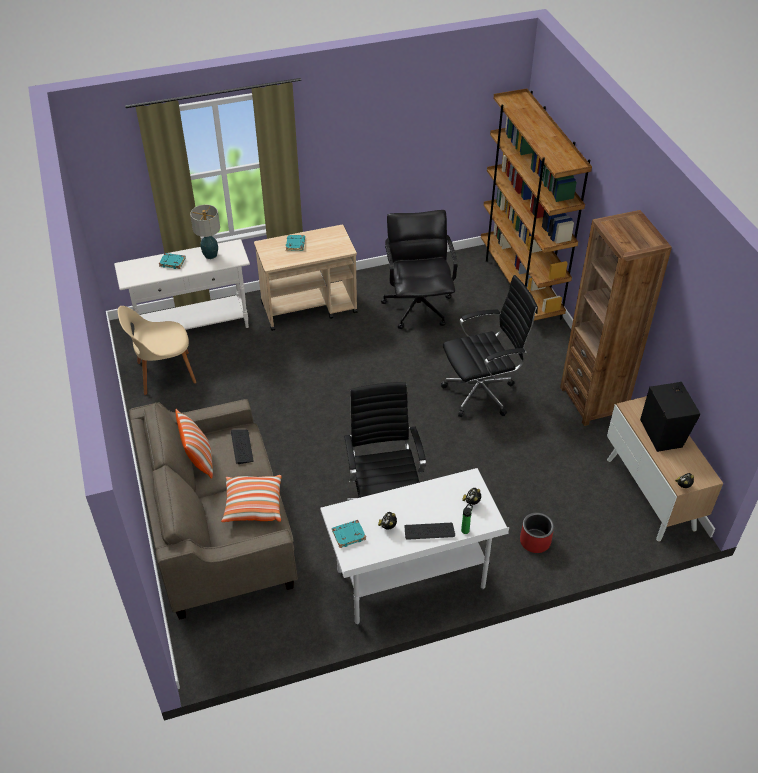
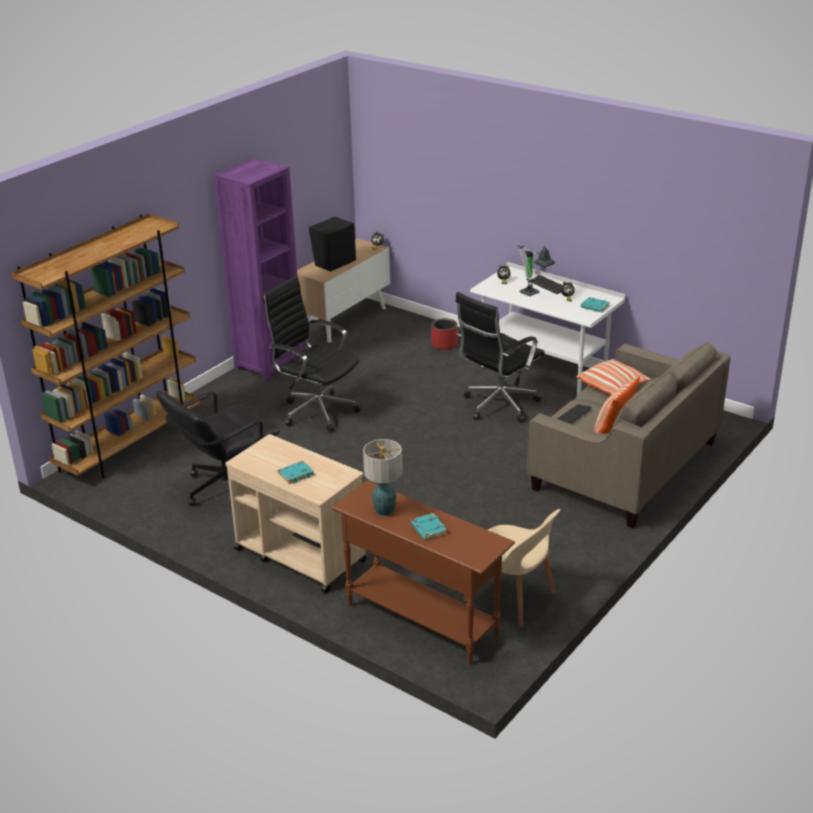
camera: 125 degrees left, 15 degrees down
white console table [114,239,250,330] -> brown console table [331,480,515,665]
brown bookcase [560,210,672,426] -> purple bookcase [214,158,303,382]
none -> table lamp [518,245,555,296]

